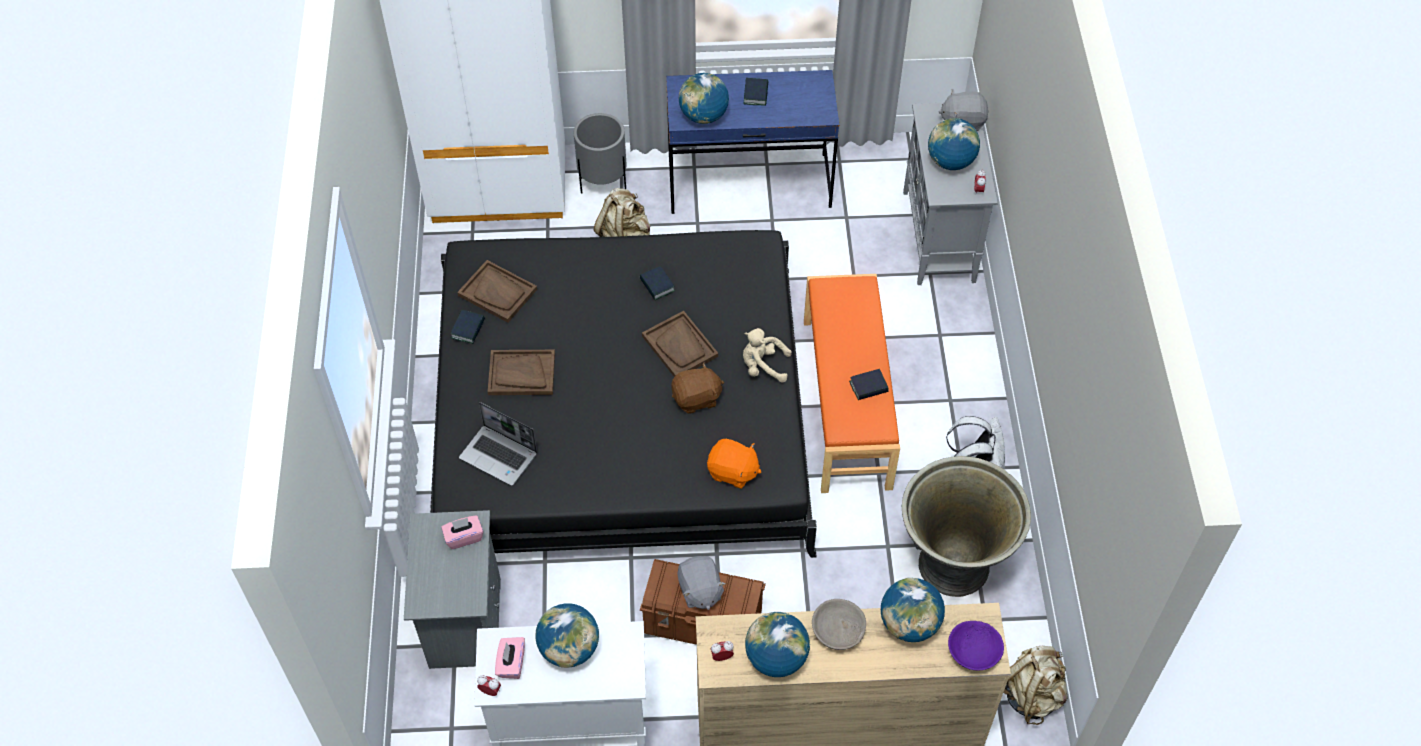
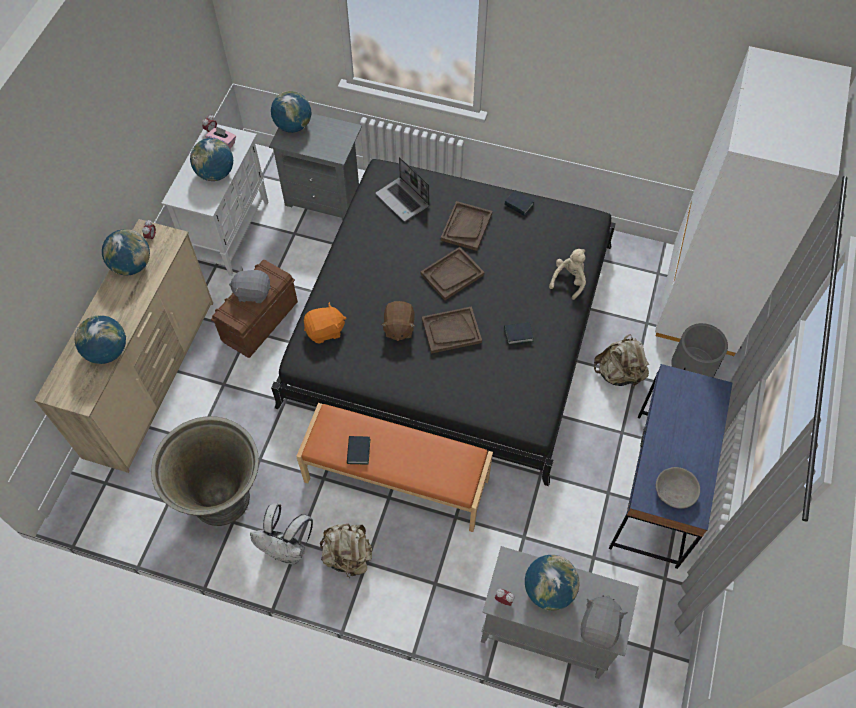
camera: 110 degrees right, 5 degrees up
pink tissue box [441,515,483,549] -> none
brown tray [457,260,537,323] -> brown tray moved to [421,247,484,300]
laptop [459,402,537,486] -> laptop turned 90 degrees counterclockwise [376,157,430,222]
globe [679,73,729,124] -> globe moved to [271,91,311,133]
orange plush toy [707,439,761,489] -> orange plush toy turned 150 degrees counterclockwise [304,302,346,344]
book [743,78,768,106] -> none
beige plush toy [743,328,792,383] -> beige plush toy moved to [549,249,586,300]
grey bowl [812,599,866,650] -> grey bowl moved to [656,467,700,509]
purple bowl [948,621,1004,670] -> none
beige backpack [1003,646,1068,725] -> beige backpack moved to [320,524,372,578]

